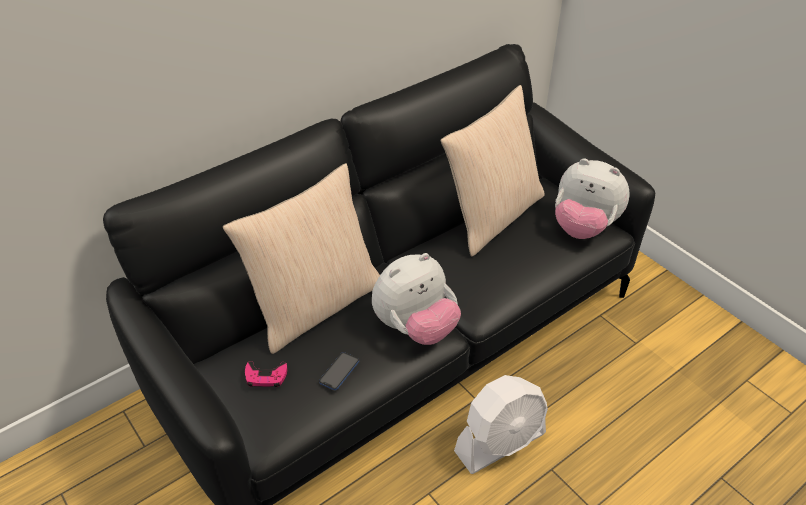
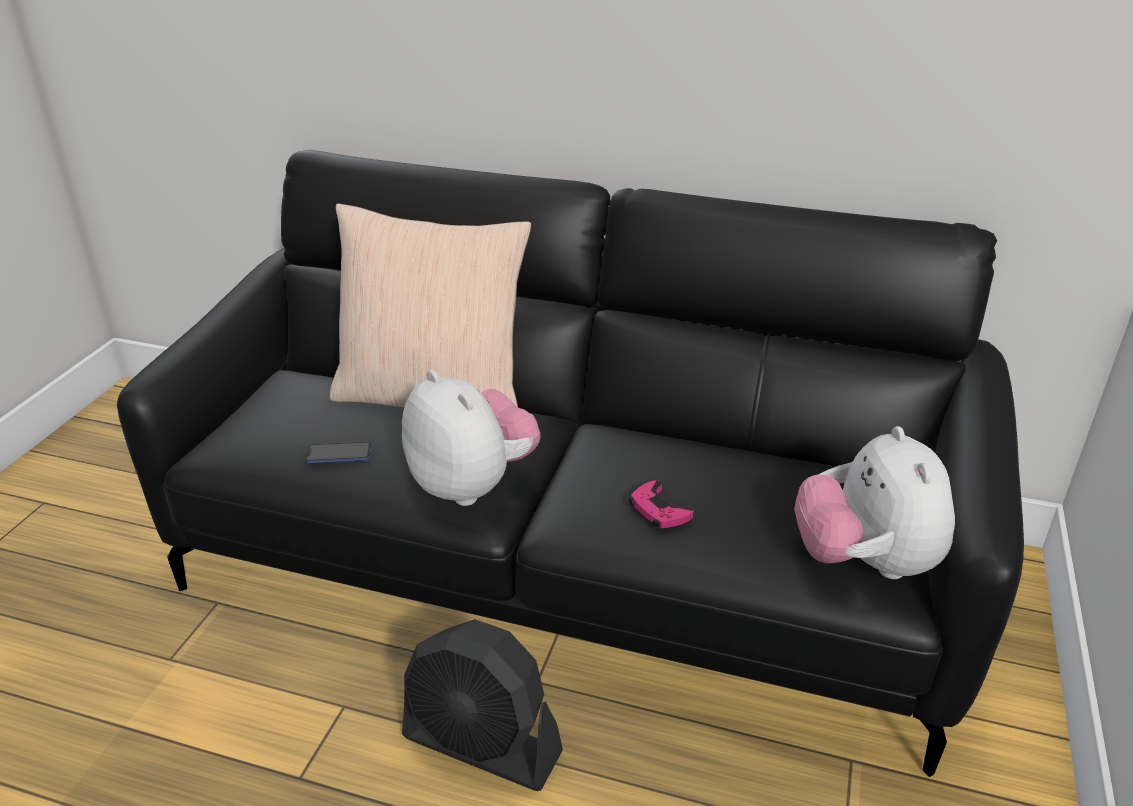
camera: 55 degrees right, 10 degrees down
pink game controller [245,361,288,387] -> pink game controller moved to [629,480,693,528]
plush toy [372,253,461,345] -> plush toy turned 150 degrees counterclockwise [402,370,541,506]
beige pillow [441,85,545,257] -> none
white fan [454,375,548,474] -> black fan [402,619,563,791]

